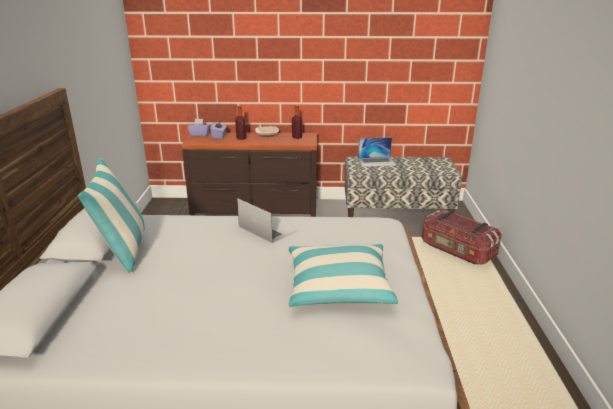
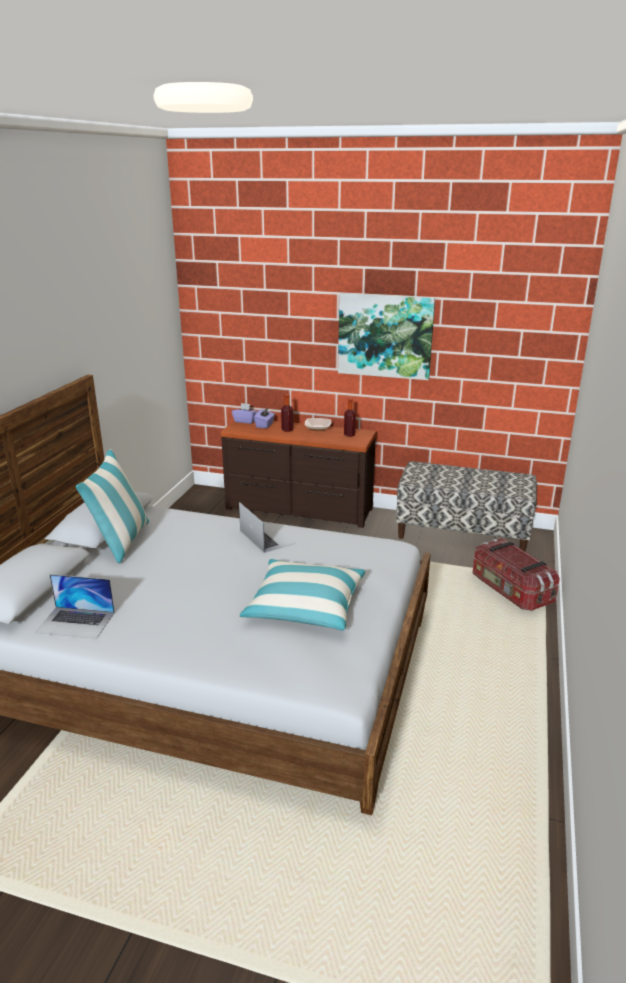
camera: 15 degrees right, 0 degrees up
laptop [358,137,396,167] -> laptop moved to [35,574,115,639]
none -> picture [338,293,435,380]

